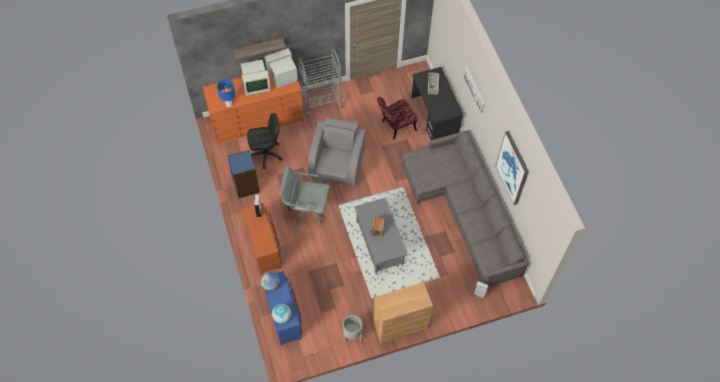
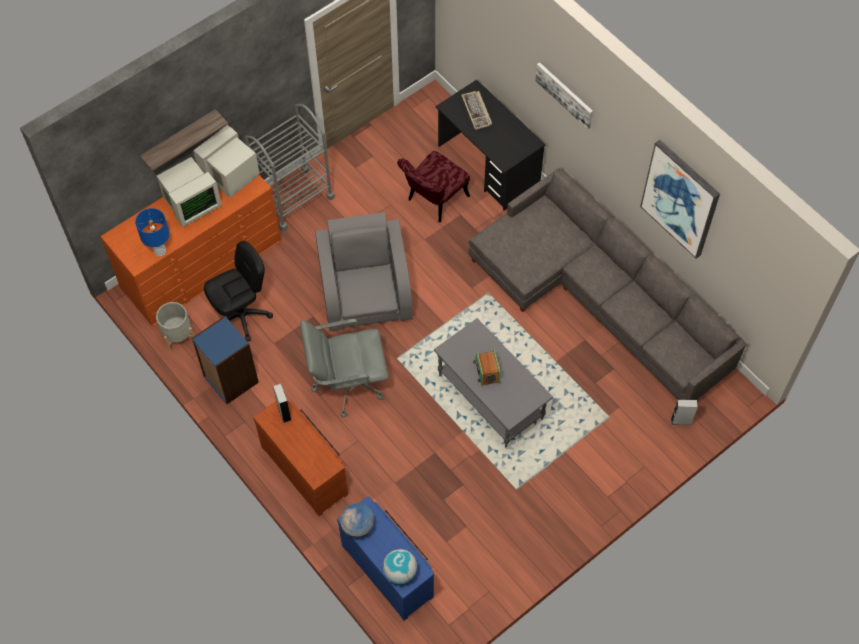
camera: 20 degrees left, 0 degrees up
grey planter [343,315,362,342] -> grey planter moved to [156,302,194,352]
brown cabinet [373,282,433,343] -> none

